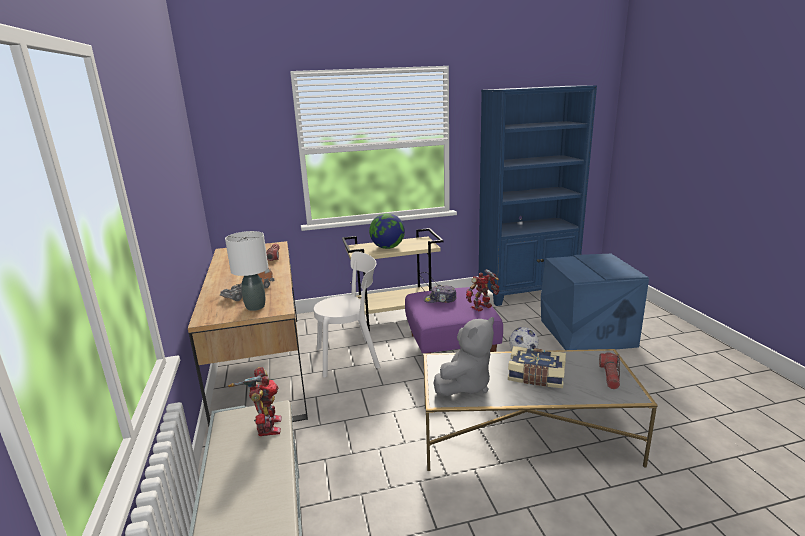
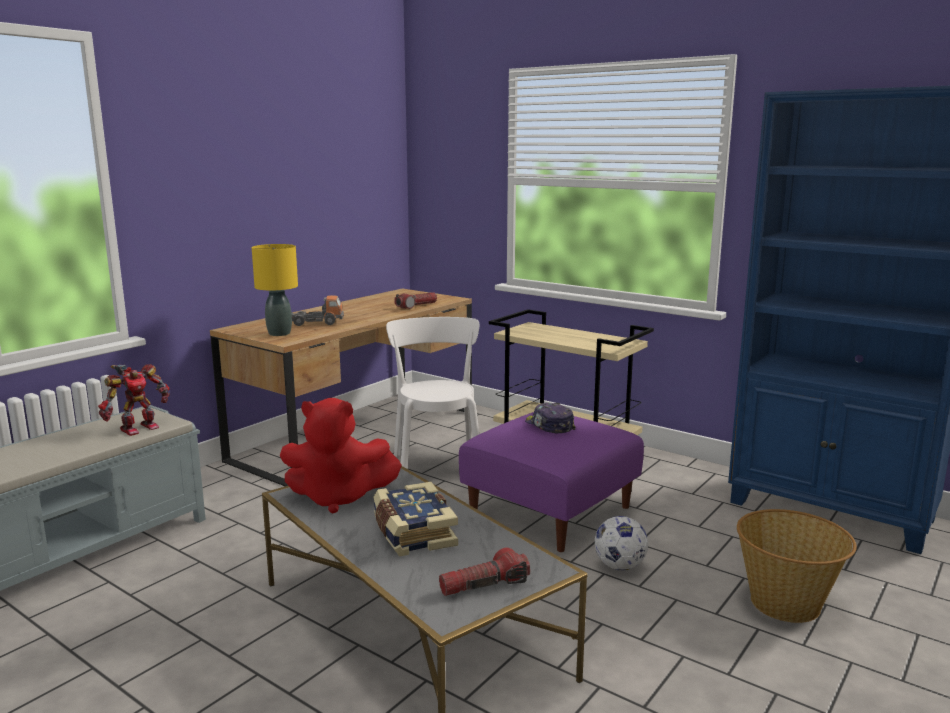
camera: 50 degrees right, 5 degrees down
white table lamp [225,231,268,311] -> yellow table lamp [252,244,298,336]
white chair [314,251,380,377] -> white chair turned 135 degrees counterclockwise [386,317,479,469]
globe [369,213,405,249] -> none
grey plush toy [434,317,494,396] -> red plush toy [280,398,402,513]
toy robot [466,269,499,311] -> none
blue storage box [541,254,649,350] -> basket [737,509,857,623]

